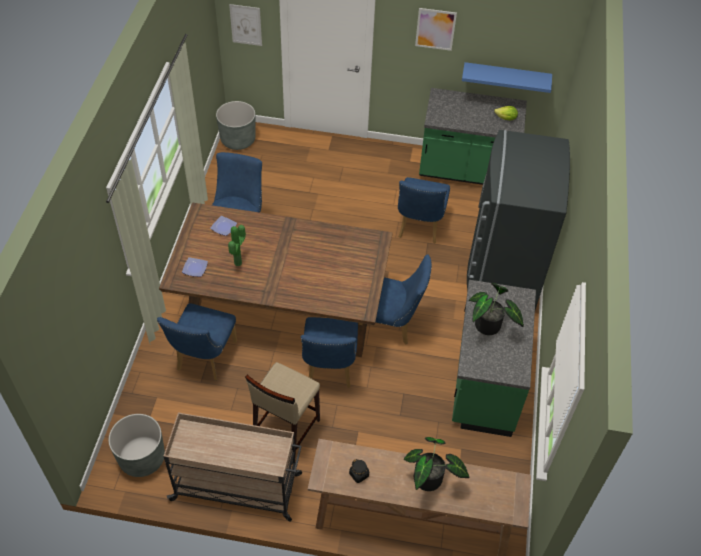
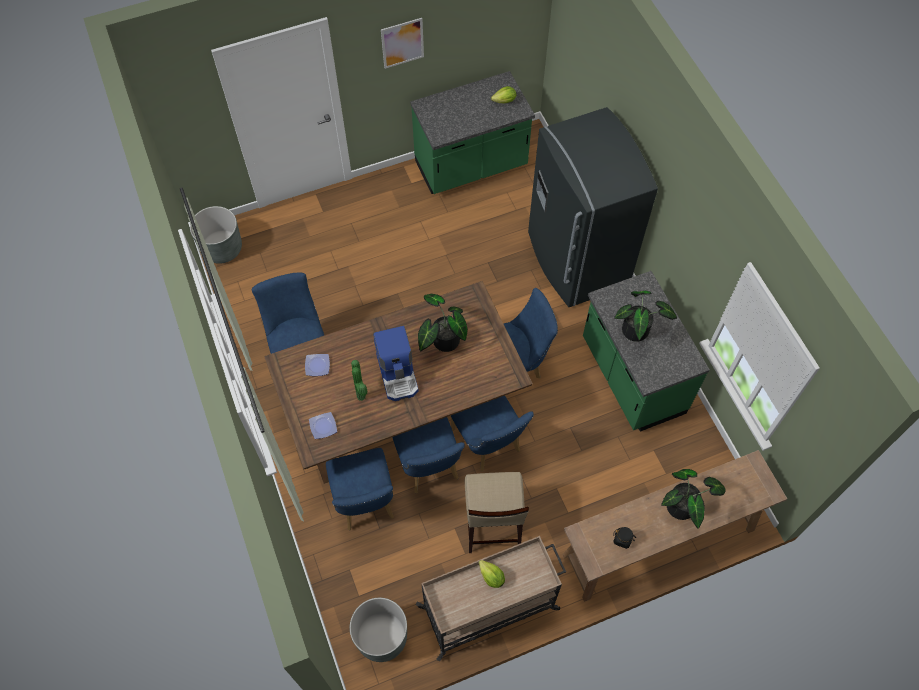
camera: 30 degrees left, 10 degrees up
picture [229,4,262,46] -> none
blue chair [398,177,450,244] -> blue chair moved to [392,417,465,493]
blue shelf [462,62,552,93] -> none
none -> coffee machine [373,326,419,401]
none -> potted plant [418,294,468,352]
none -> lettuce [478,560,505,588]

